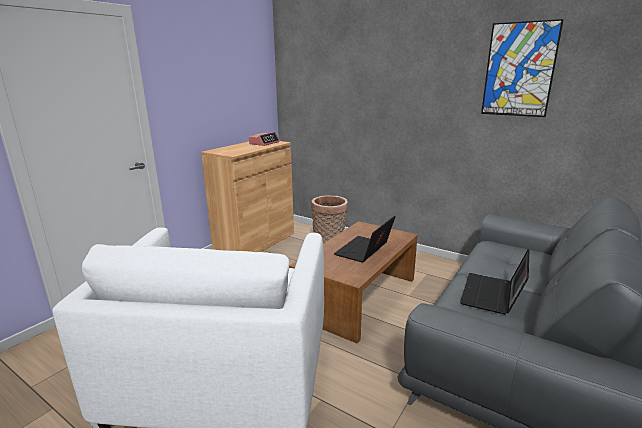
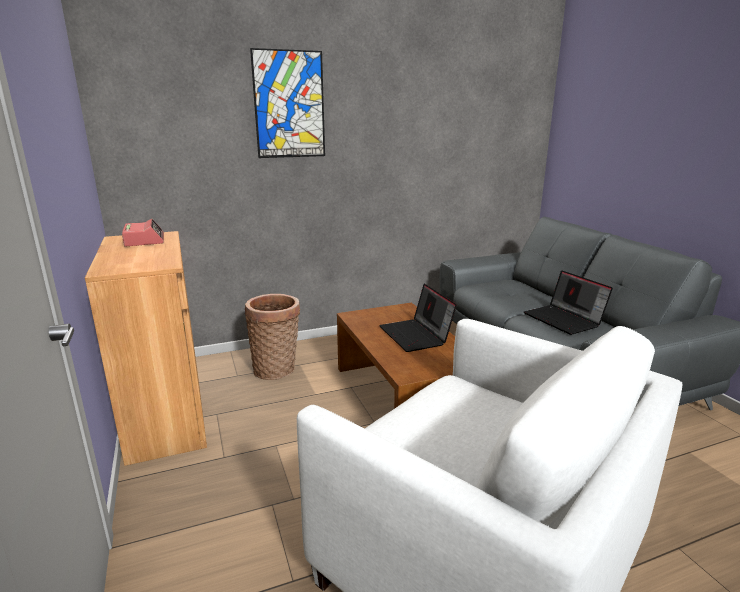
camera: 55 degrees left, 0 degrees up
picture [481,19,564,117] -> picture moved to [250,48,325,158]

